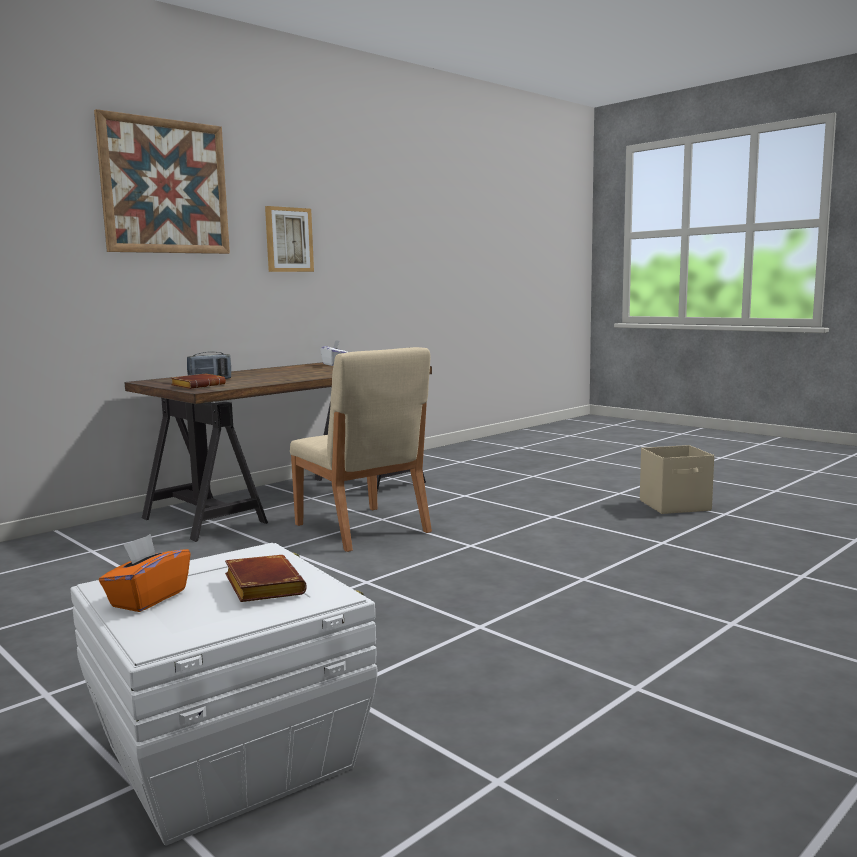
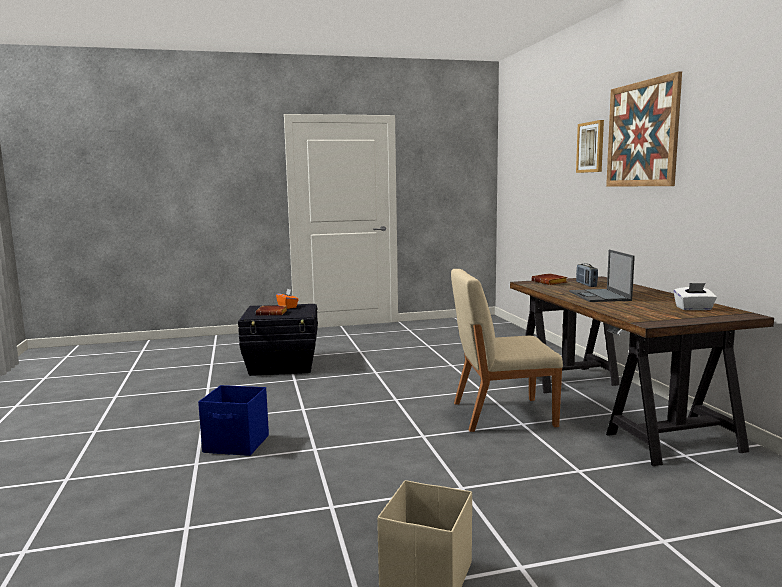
camera: 120 degrees right, 0 degrees up
white storage box [71,543,378,846] -> black storage box [238,304,318,376]
picture [265,206,314,272] -> picture moved to [576,120,604,173]
none -> blue storage box [198,385,269,456]
none -> laptop [569,250,635,302]

